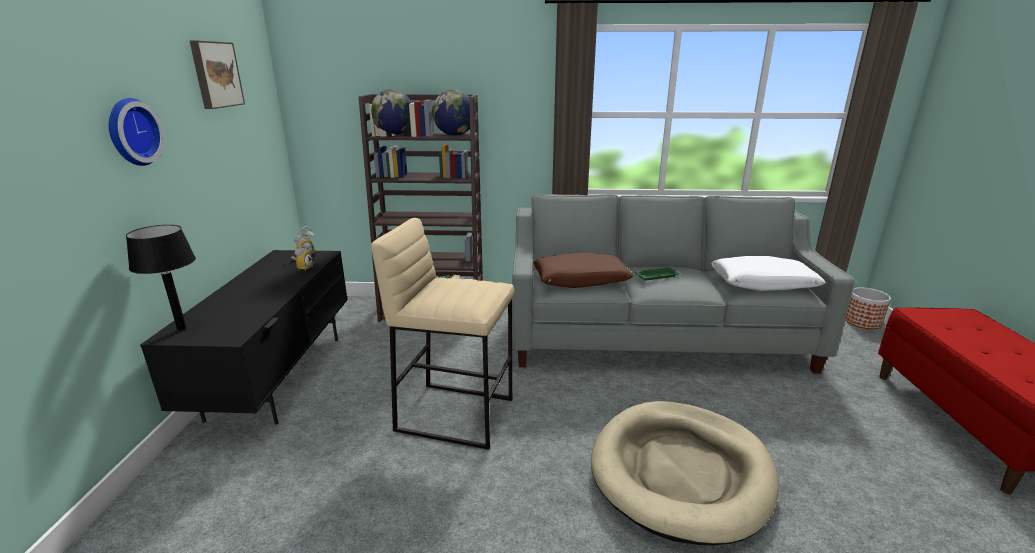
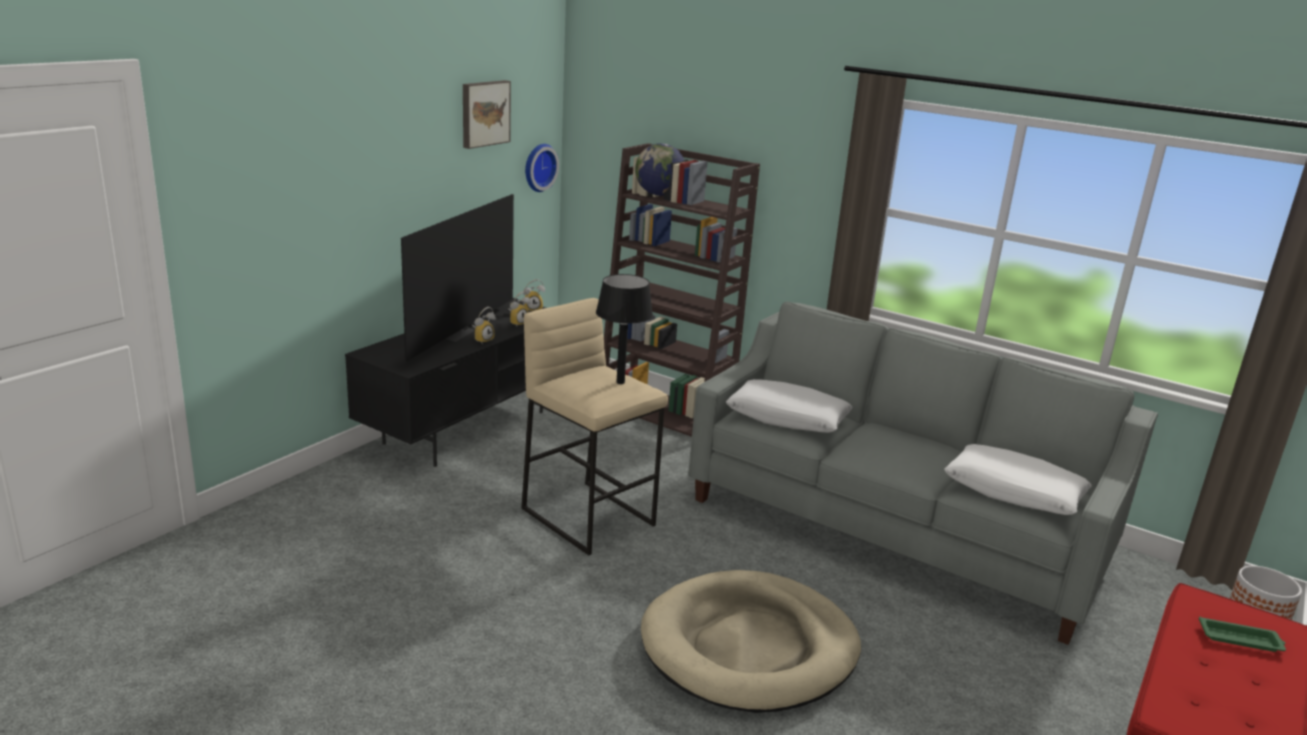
camera: 30 degrees right, 0 degrees up
wall clock [109,98,165,166] -> wall clock moved to [525,144,559,192]
black table lamp [126,225,196,331] -> black table lamp moved to [596,274,653,384]
globe [432,90,476,136] -> none
brown pillow [533,253,633,288] -> white pillow [726,379,853,433]
green tray [634,267,680,281] -> green tray moved to [1199,616,1286,652]
none -> television [401,194,514,361]
none -> alarm clock [472,307,496,344]

